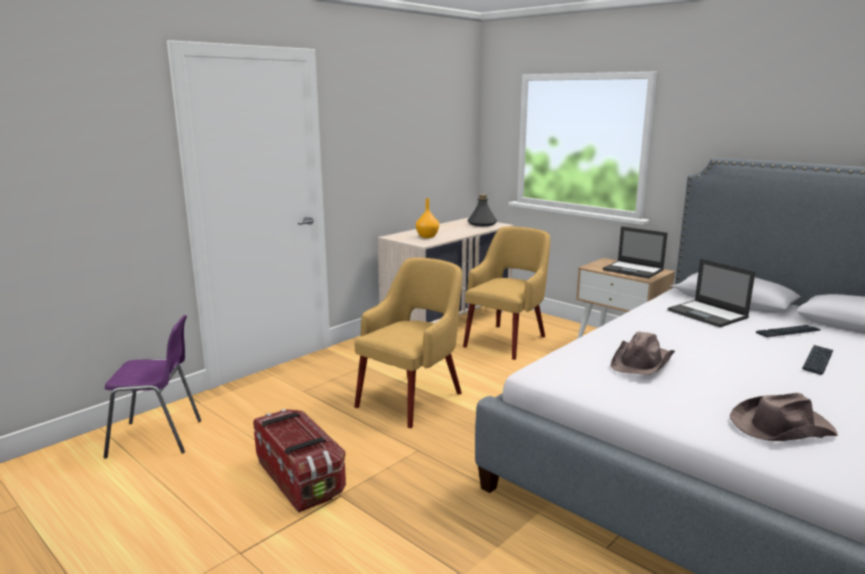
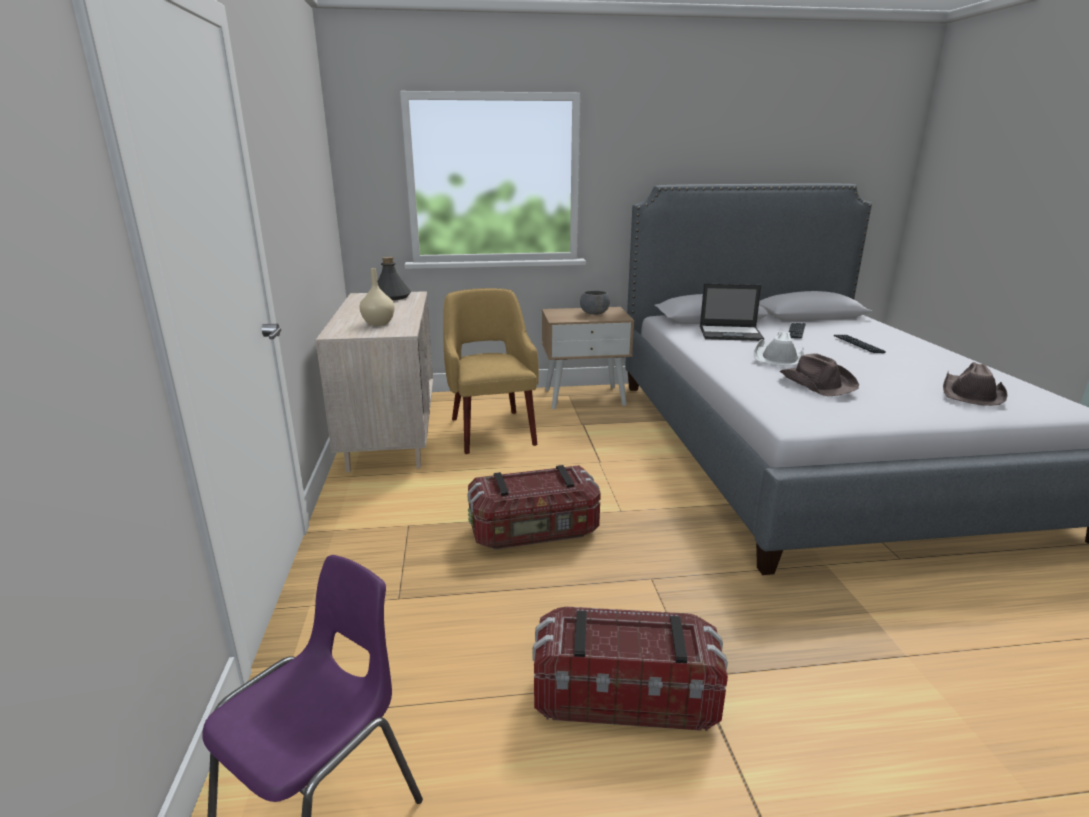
camera: 50 degrees left, 5 degrees up
yellow armchair [354,258,462,428] -> storage box [467,465,601,550]
orange vase [416,198,439,238] -> beige vase [360,268,395,326]
laptop [603,226,667,279] -> grey bowl [580,291,610,315]
none -> white hat [754,331,804,366]

